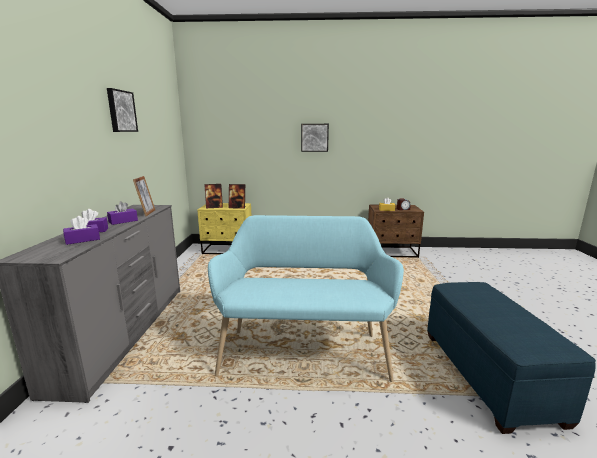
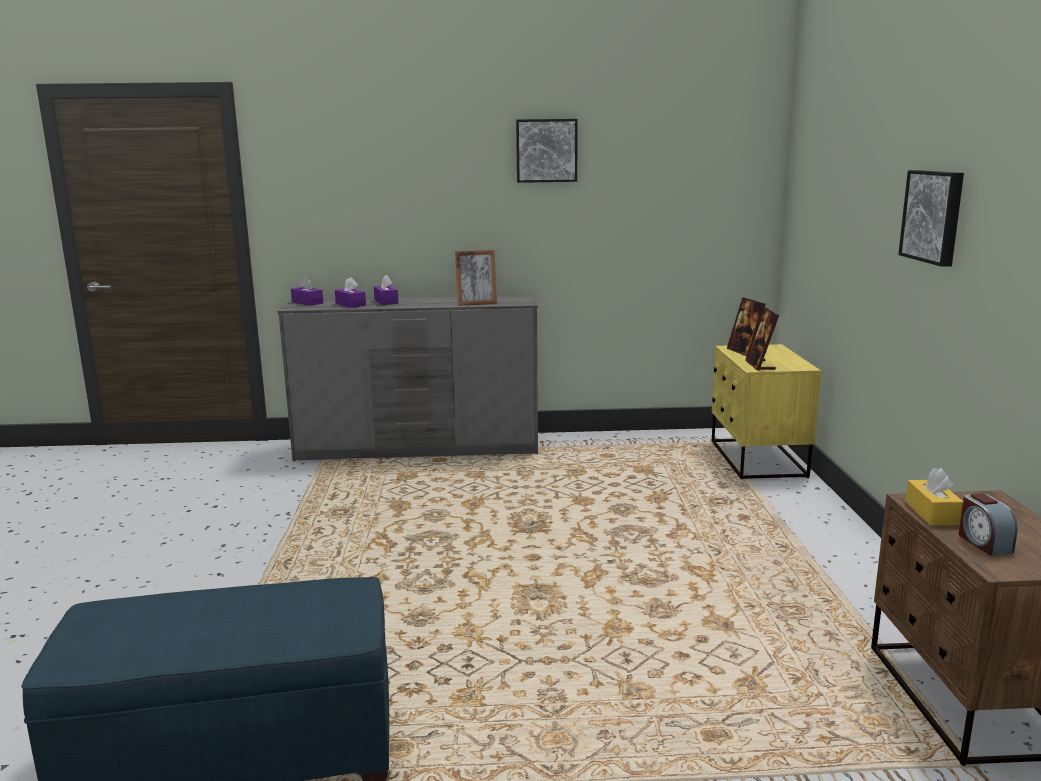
camera: 85 degrees right, 0 degrees up
purple tissue box [107,201,138,225] -> purple tissue box moved to [291,276,323,306]
turquoise bench [208,215,404,382] -> none

